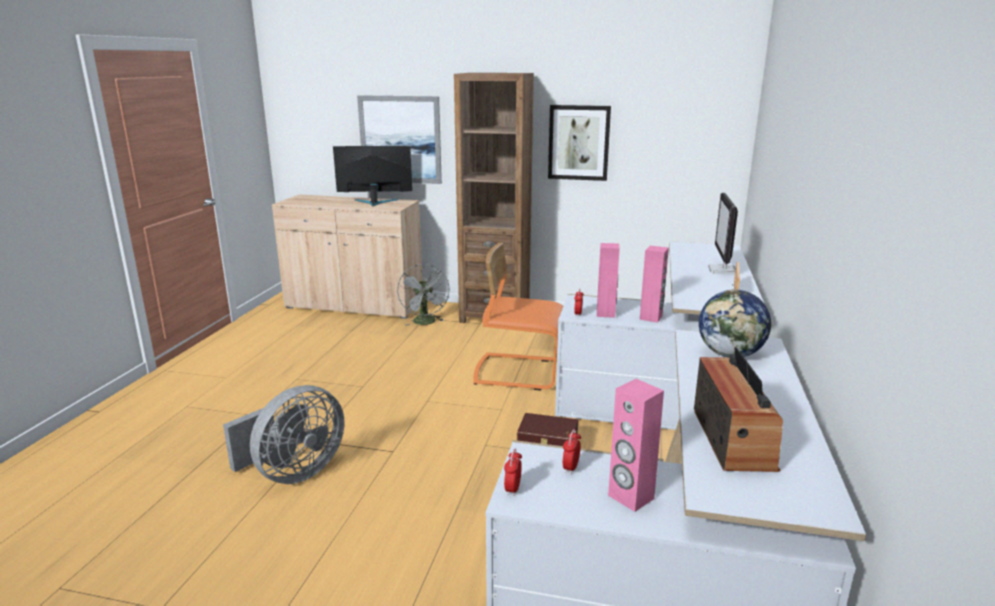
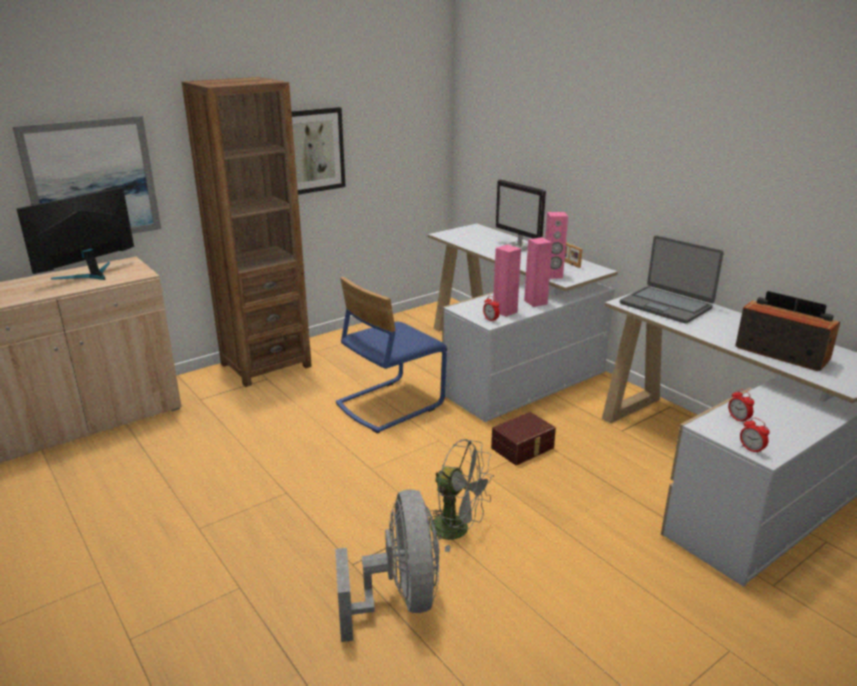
camera: 50 degrees left, 5 degrees up
grey fan [397,264,450,326] -> grey fan moved to [430,439,494,552]
orange chair [473,243,563,390] -> blue chair [336,277,447,433]
pink speaker [608,379,664,512] -> pink speaker moved to [545,212,568,279]
globe [699,289,771,358] -> laptop [620,235,724,324]

